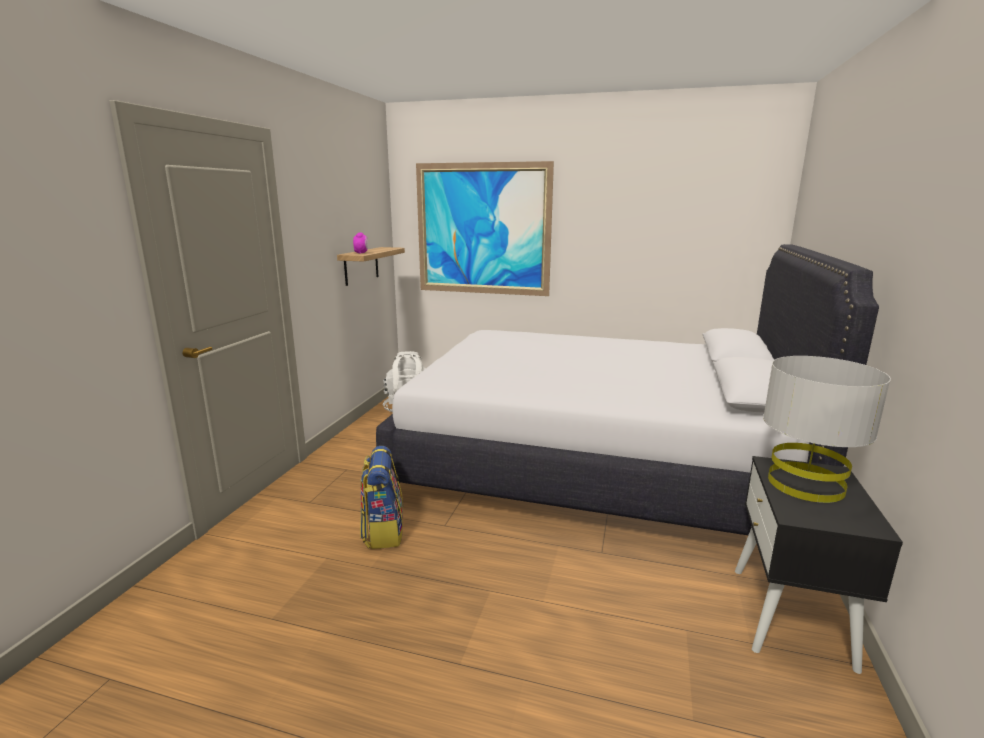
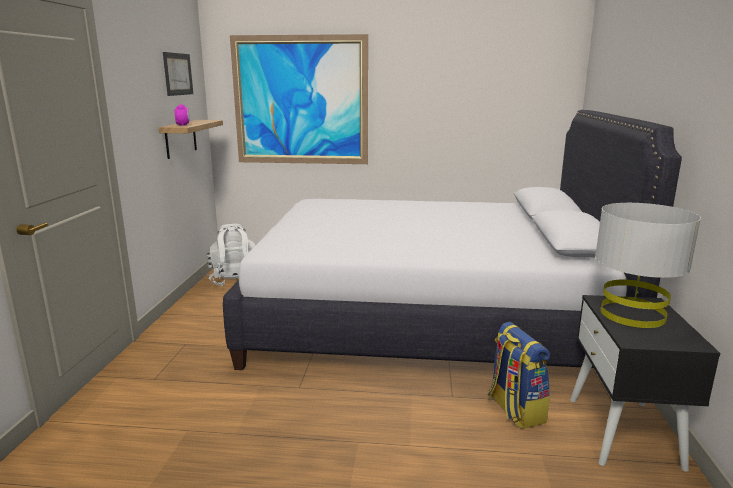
camera: 10 degrees left, 0 degrees up
backpack [360,446,403,549] -> backpack moved to [488,322,550,429]
none -> picture [163,52,193,96]

